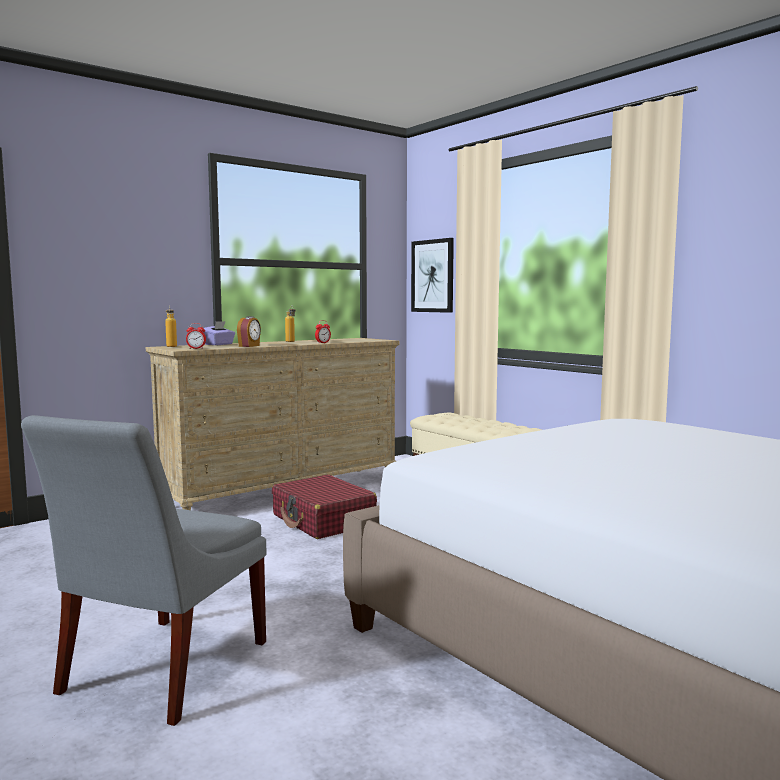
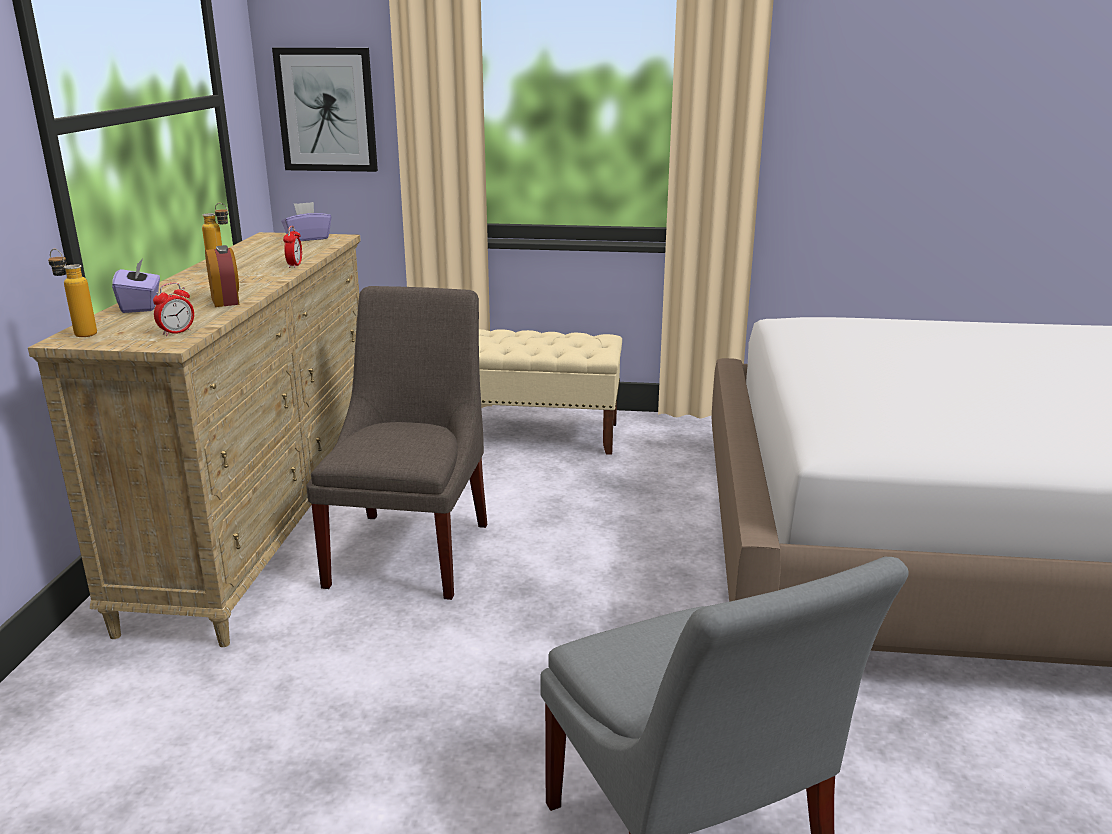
camera: 45 degrees left, 15 degrees up
red suitcase [272,474,377,539] -> grey chair [306,286,487,600]
none -> purple tissue box [281,202,332,241]

